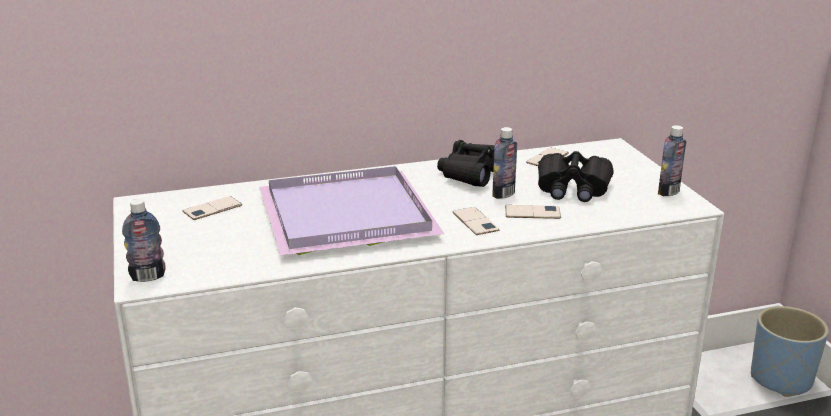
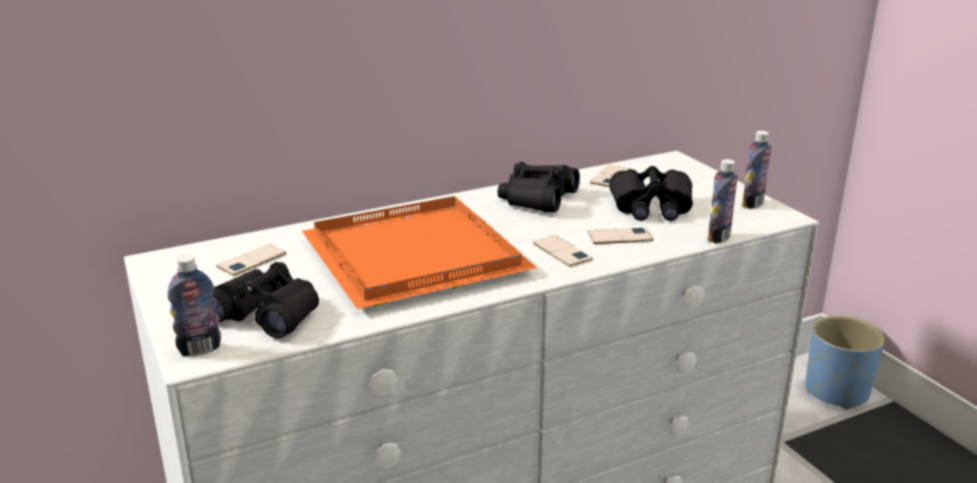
camera: 10 degrees left, 0 degrees up
purple tray [259,166,444,255] -> orange tray [302,196,537,309]
bottle [492,127,517,199] -> bottle moved to [708,159,738,244]
none -> black binoculars [213,262,319,338]

